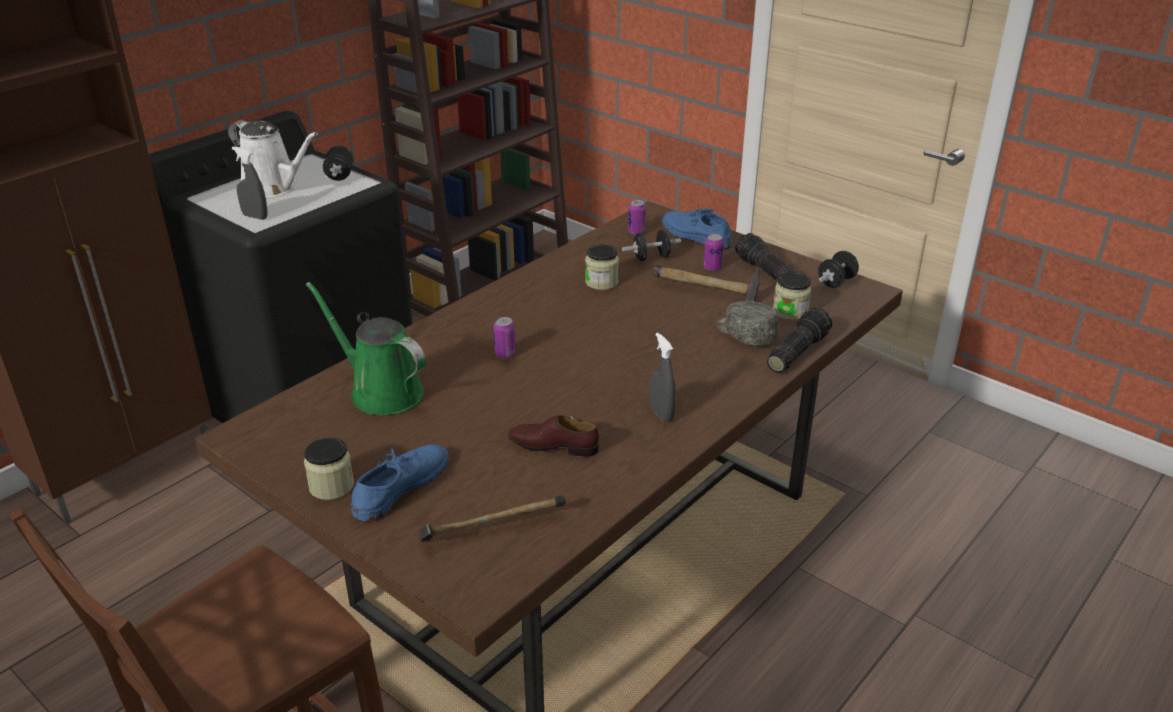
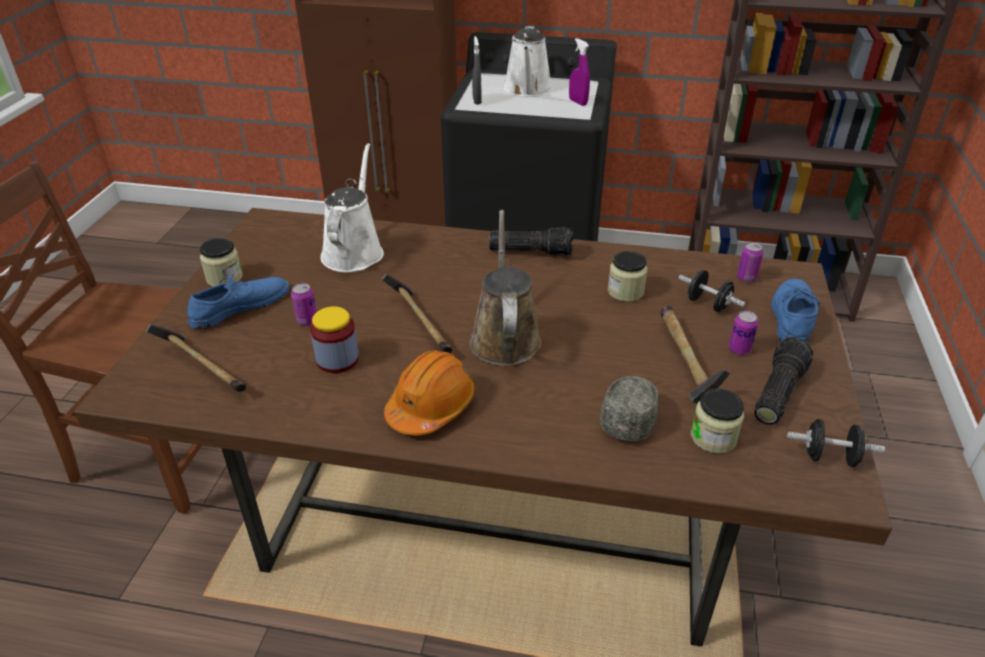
camera: 60 degrees right, 5 degrees up
green watering can [306,282,426,415] -> white watering can [320,143,384,272]
black dumbbell [323,145,354,181] -> purple spray bottle [569,38,590,106]
blue shoe [351,444,449,522] -> blue shoe turned 45 degrees counterclockwise [187,273,290,330]
can [494,317,516,359] -> can moved to [291,283,317,326]
brown shoe [508,415,599,457] -> jar [310,306,359,373]
grey spray bottle [649,333,676,422] -> orange hard hat [384,350,475,435]
flashlight [767,308,832,373] -> flashlight moved to [489,227,573,256]
none -> hammer [382,274,453,353]
none -> brown watering can [469,210,542,366]

